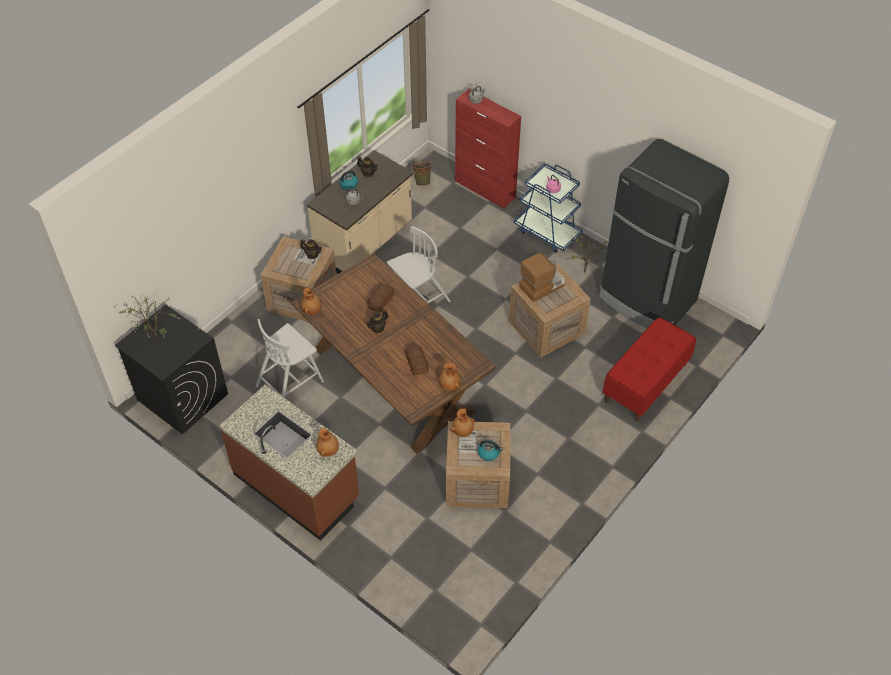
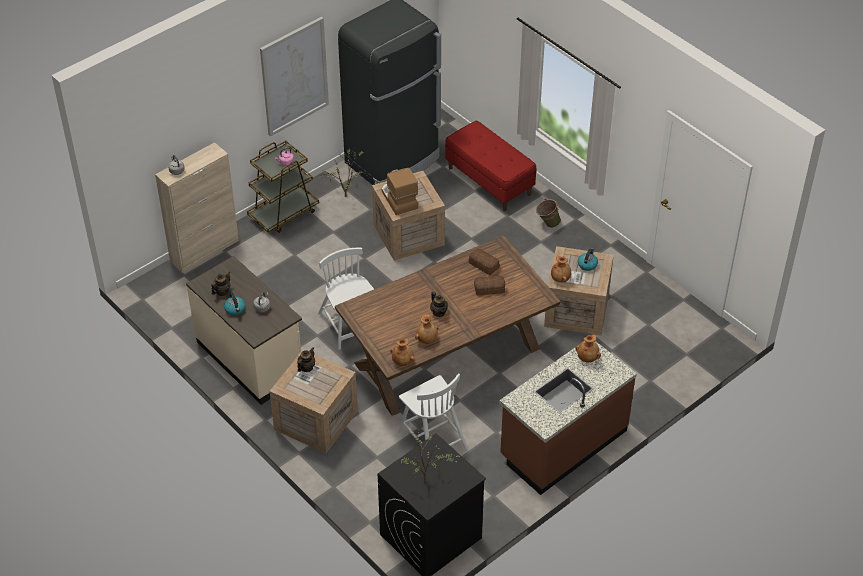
camera: 80 degrees left, 5 degrees down
bread [367,284,394,313] -> bread moved to [469,249,500,275]
green bucket [411,161,432,186] -> green bucket moved to [536,199,561,228]
brown vase [439,362,460,391] -> brown vase moved to [415,314,439,344]
red cabinet [455,89,521,209] -> beige cabinet [155,142,239,273]
blue cart [514,163,583,253] -> brown cart [247,141,319,233]
none -> picture [260,17,329,136]

